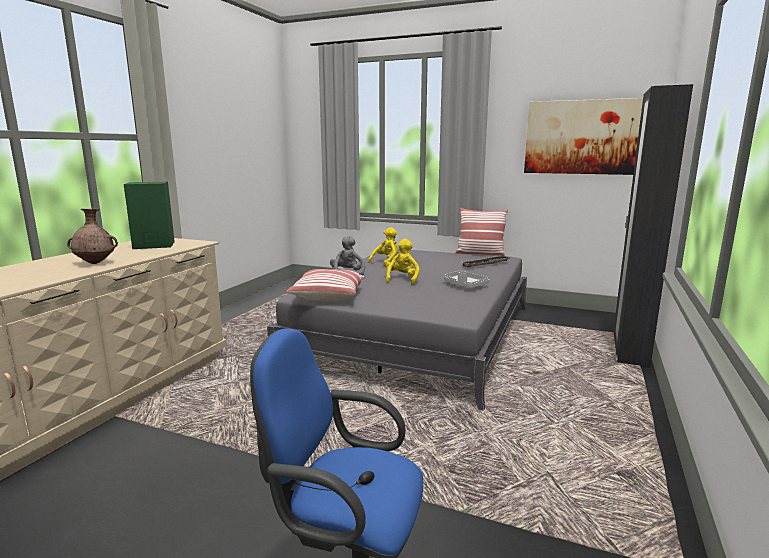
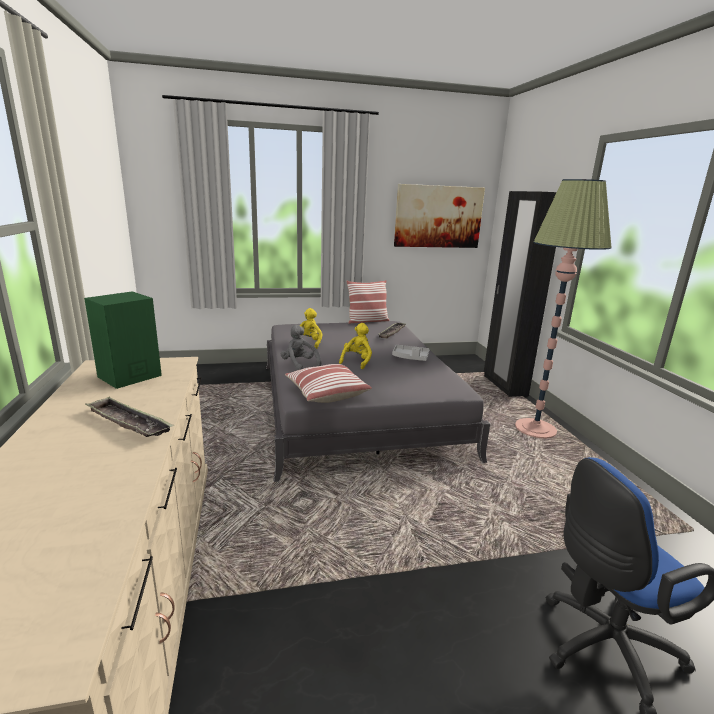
camera: 35 degrees left, 5 degrees up
brown vase [67,209,118,264] -> tray [85,396,174,437]
yellow plush toy [386,239,420,286] -> yellow plush toy turned 45 degrees clockwise [339,323,372,369]
none -> floor lamp [515,179,612,439]

